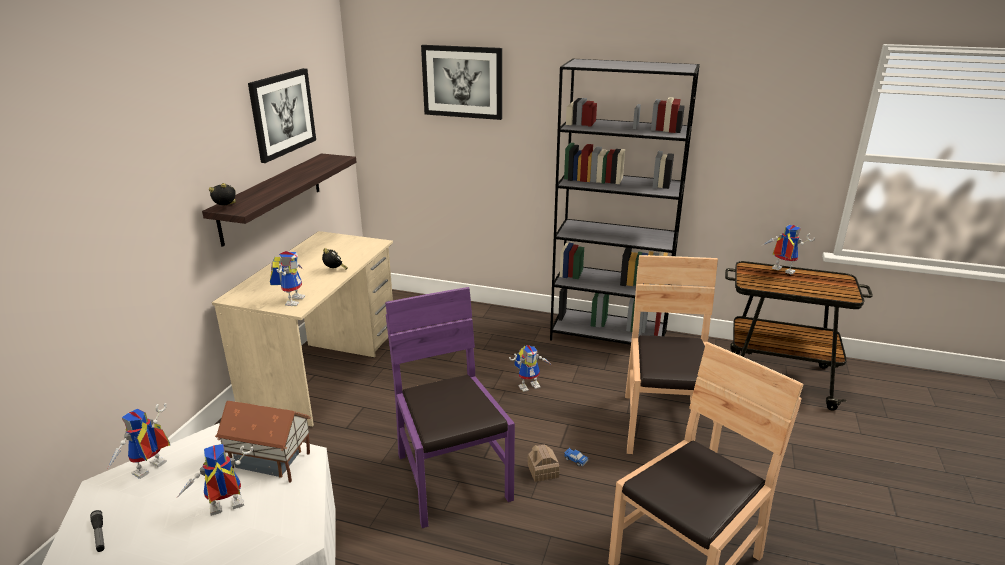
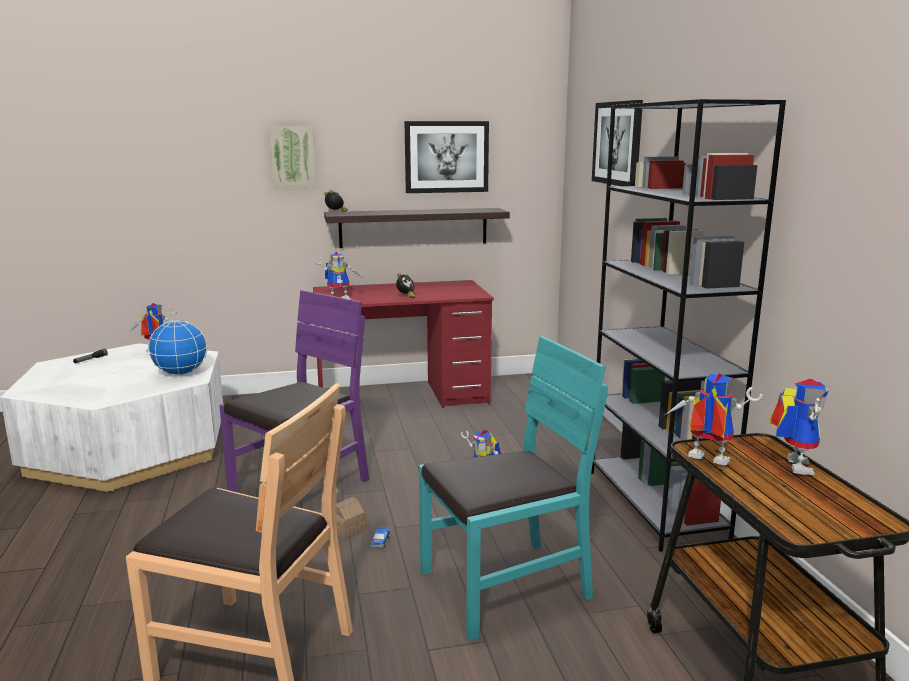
camera: 60 degrees right, 10 degrees down
toy robot [178,444,253,516] -> toy robot moved to [663,373,763,466]
beige desk [212,231,393,427] -> red desk [313,280,494,408]
toy house [215,401,311,483] -> globe [148,320,207,375]
brown chair [625,255,722,454] -> turquoise chair [419,336,608,641]
none -> picture [270,126,316,189]

